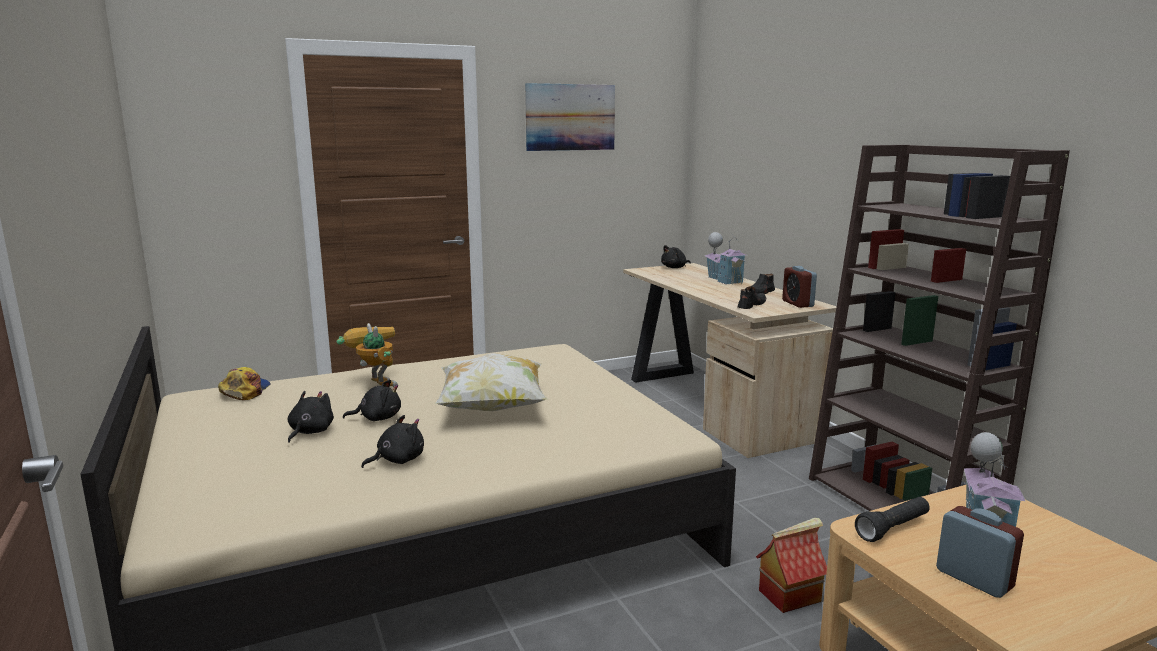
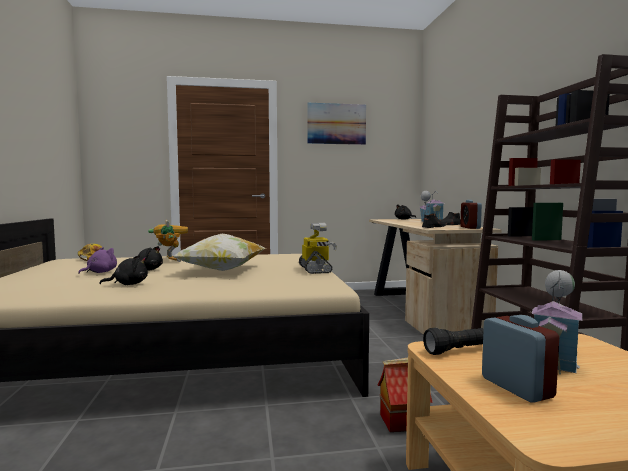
camera: 15 degrees right, 10 degrees down
black plush toy [288,391,334,443] -> purple plush toy [78,247,117,274]
none -> toy robot [299,223,337,274]

